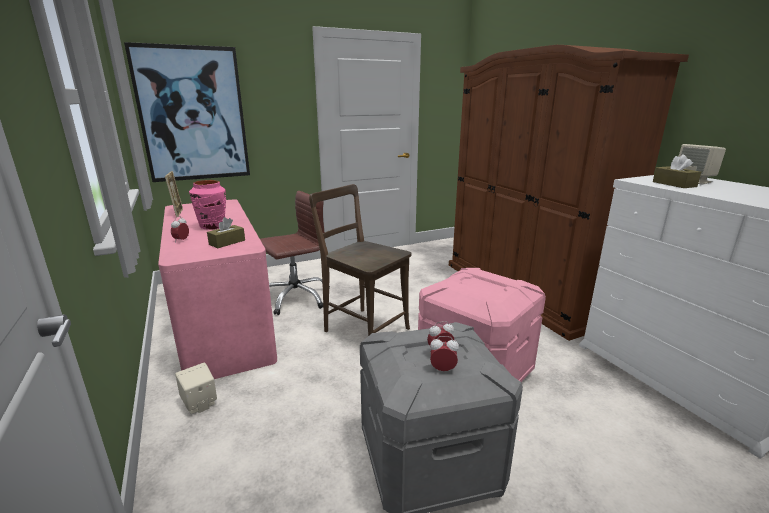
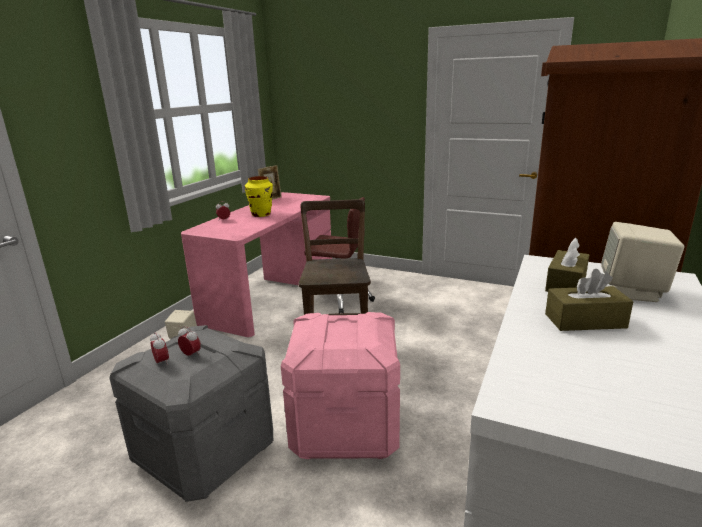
camera: 50 degrees right, 0 degrees up
picture [124,42,250,182] -> none
pink vase [189,180,226,230] -> yellow vase [245,176,273,217]
brown tissue box [207,217,245,248] -> brown tissue box moved to [545,269,633,331]

